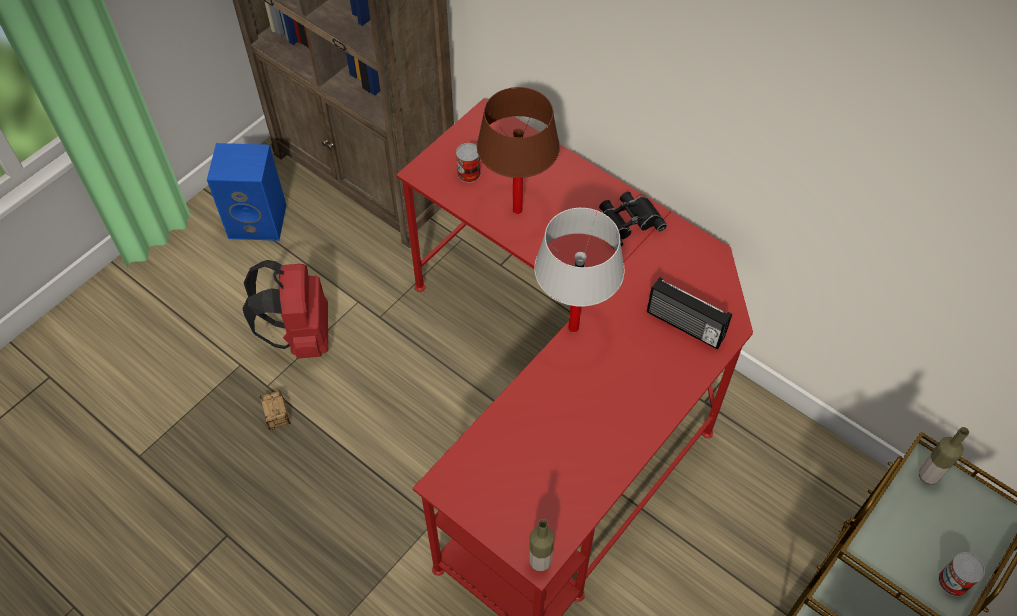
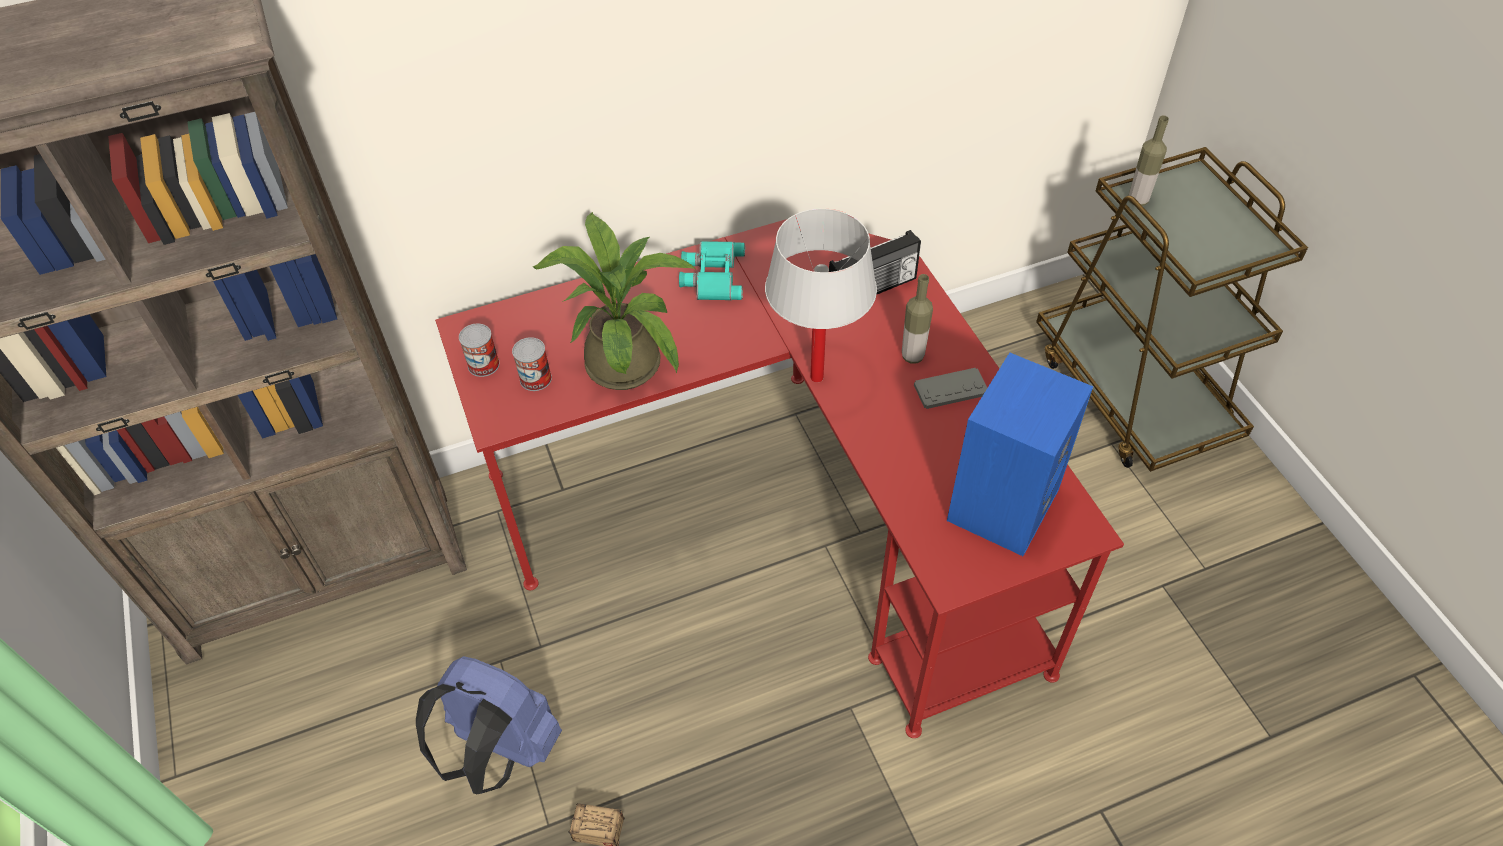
camera: 60 degrees left, 5 degrees down
blue speaker [207,143,286,241] -> blue speaker moved to [947,353,1093,556]
red backpack [242,260,328,359] -> blue backpack [416,656,562,794]
brown table lamp [477,87,560,214] -> potted plant [533,212,695,390]
bottle [530,519,554,572] -> bottle moved to [902,274,933,364]
black binoculars [599,192,667,250] -> turquoise binoculars [679,241,745,300]
can [938,552,985,597] -> can moved to [459,324,500,377]
none -> grey game controller [914,368,987,409]

